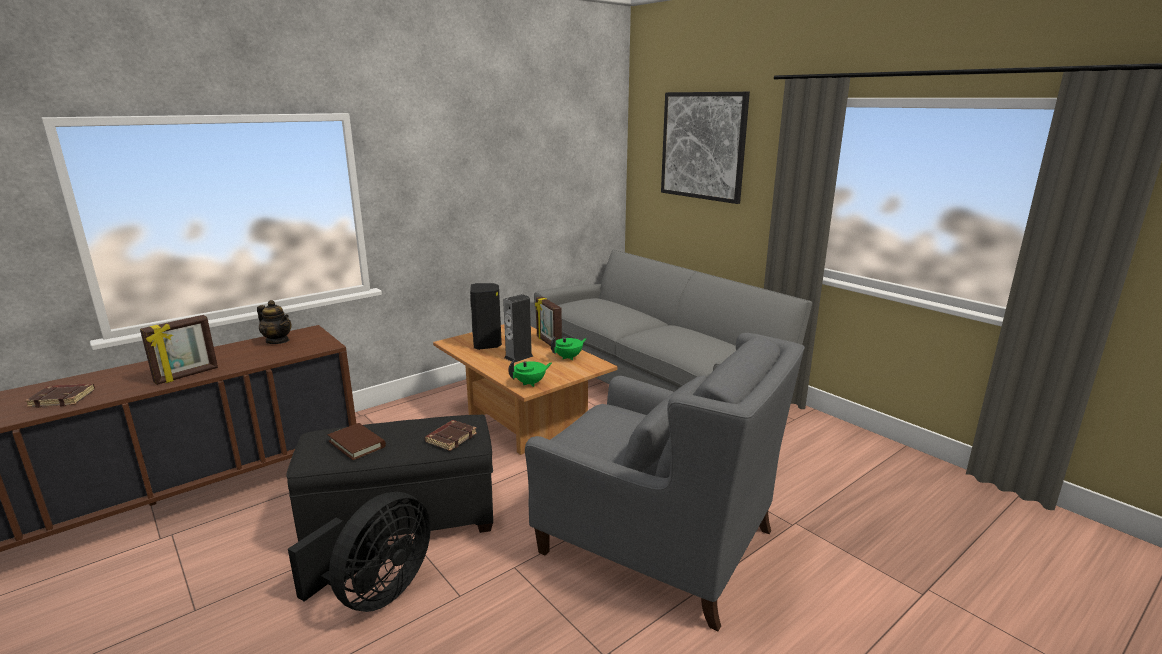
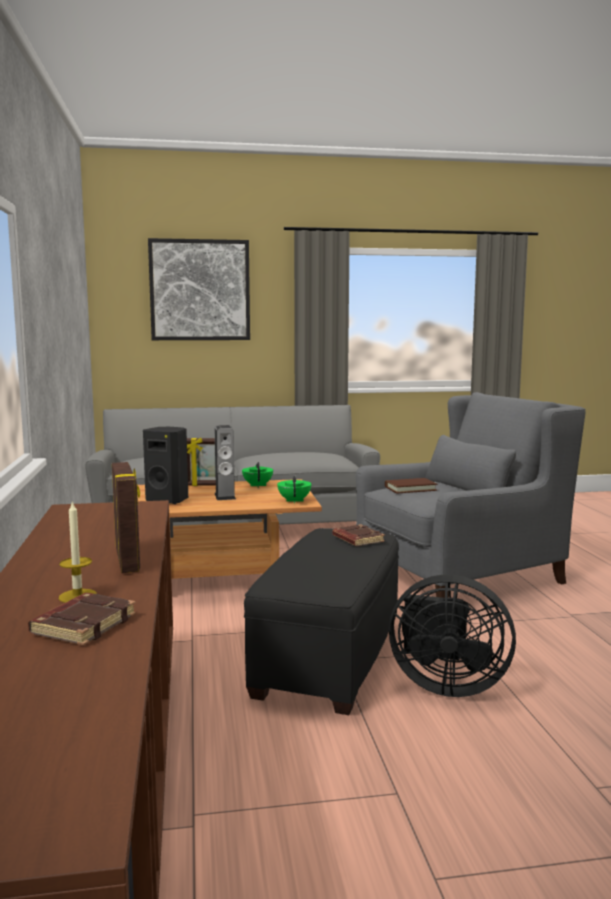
camera: 60 degrees left, 10 degrees down
teapot [257,300,292,344] -> none
black fan [288,492,431,612] -> black fan turned 135 degrees clockwise [389,575,516,697]
brown book [328,423,386,460] -> brown book moved to [385,478,437,493]
none -> candle [59,500,97,603]

